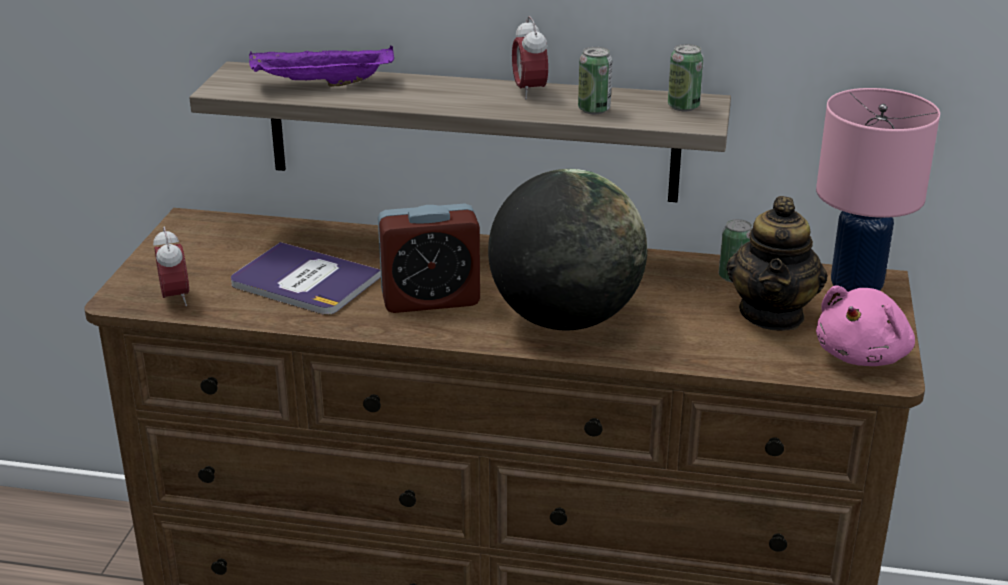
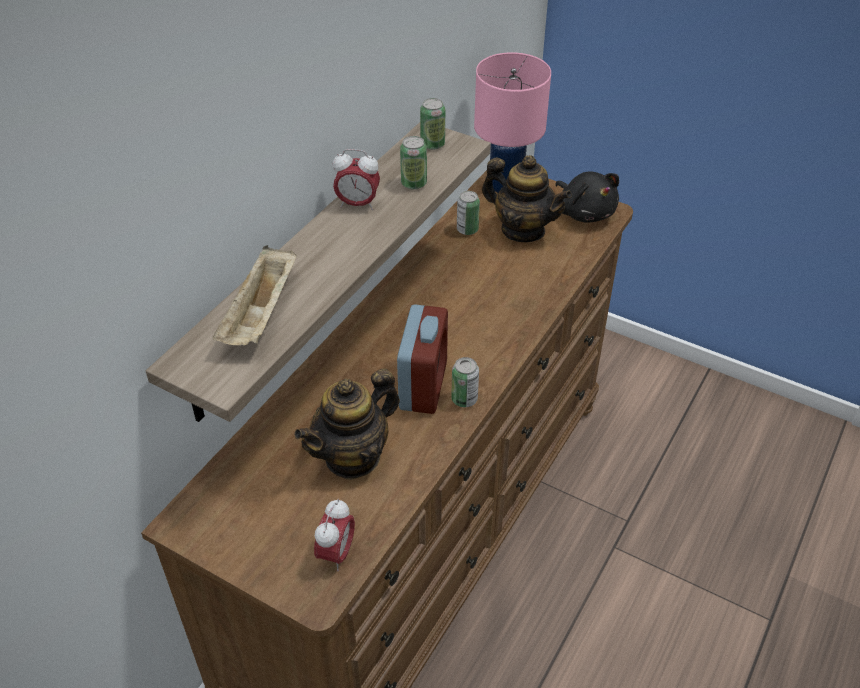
camera: 70 degrees left, 15 degrees up
alarm clock [153,227,189,306] -> alarm clock turned 105 degrees clockwise [314,499,355,571]
book [231,242,381,315] -> teapot [294,368,400,480]
purple tray [249,46,394,87] -> beige tray [213,245,297,345]
globe [488,169,647,330] -> none
pink plush toy [816,285,915,366] -> black plush toy [555,172,619,223]
none -> can [451,357,479,407]

